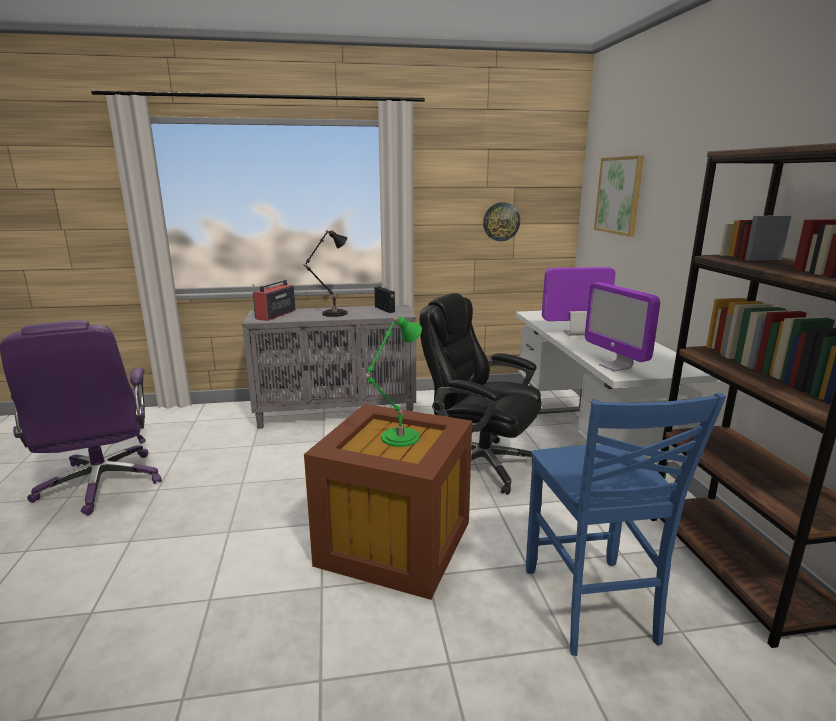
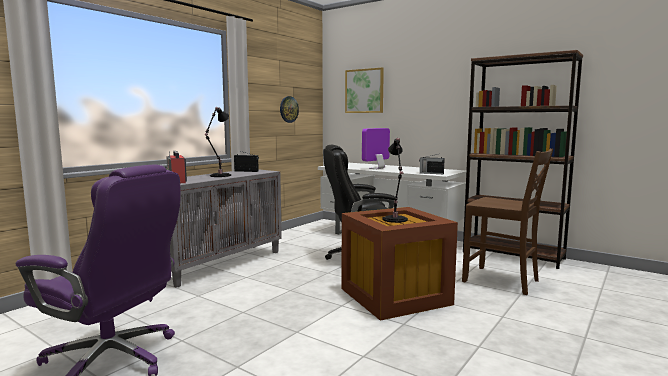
camera: 45 degrees left, 10 degrees down
green table lamp [365,317,422,447] -> black table lamp [383,138,408,223]
blue chair [526,393,726,656] -> brown chair [462,148,553,295]
monitor [585,282,660,371] -> radio [419,154,445,174]

